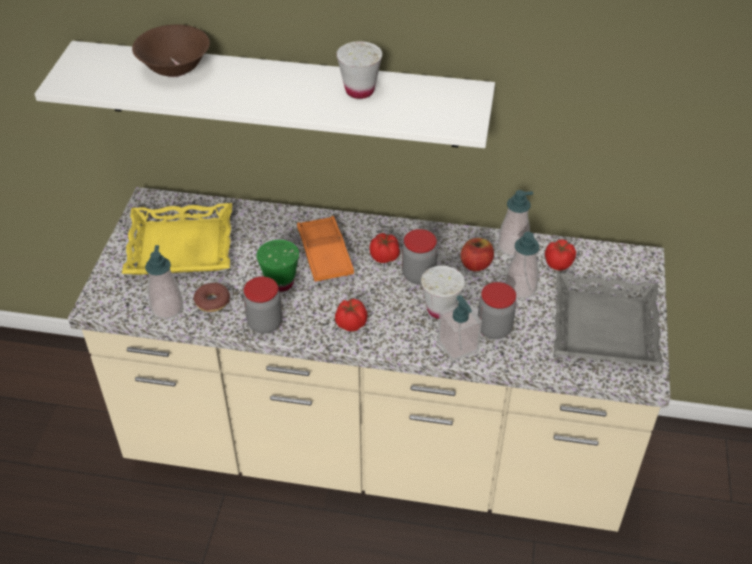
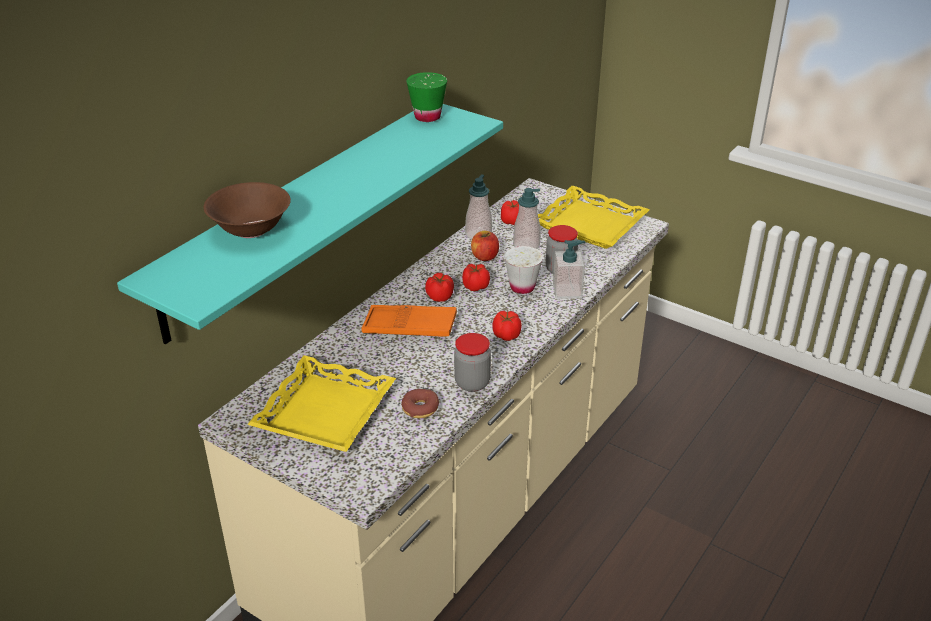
camera: 65 degrees left, 10 degrees down
white shelf [35,41,495,148] -> turquoise shelf [117,104,503,344]
soap dispenser [145,245,183,319] -> none
green cup [256,240,299,292] -> green cup moved to [406,72,447,122]
white cup [336,41,382,99] -> none
jar [402,229,438,284] -> tomato [462,264,490,291]
grey tray [554,273,663,367] -> yellow tray [538,186,649,249]

